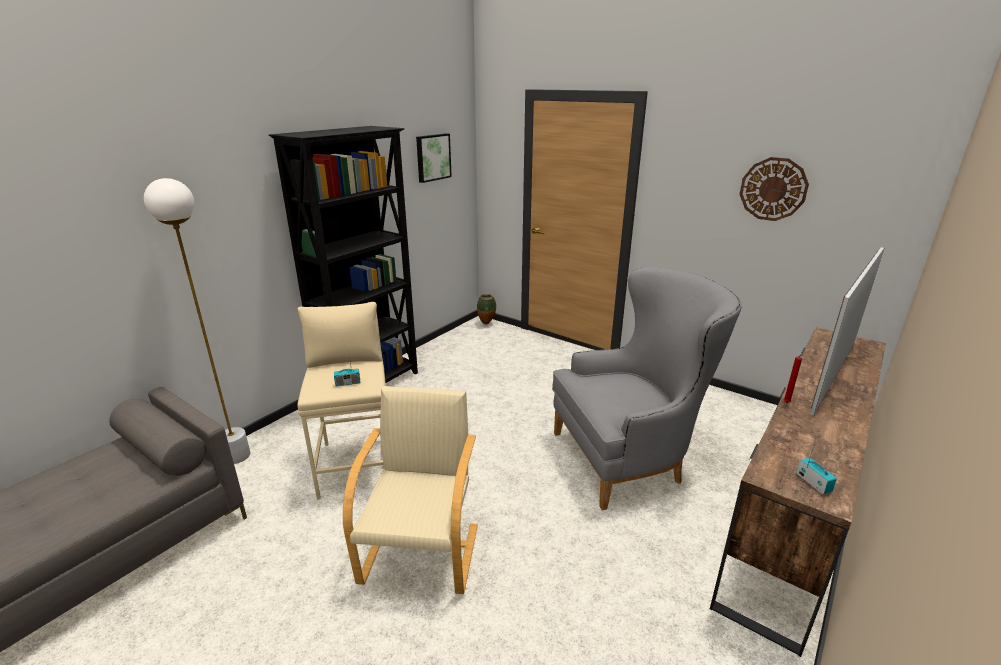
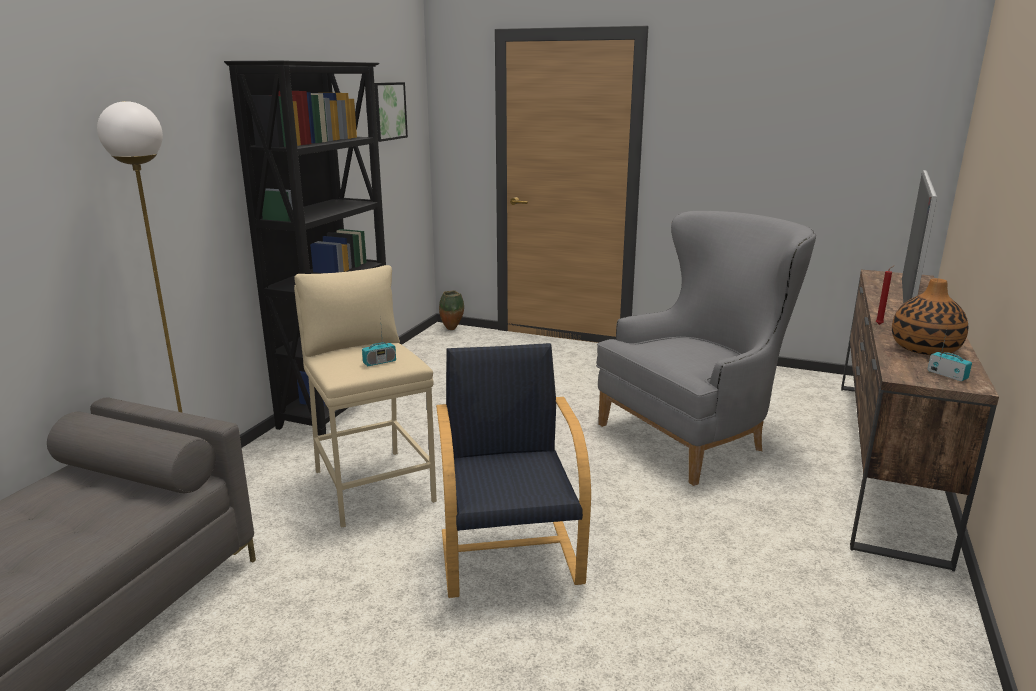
camera: 15 degrees left, 5 degrees down
beige armchair [343,386,478,594] -> black armchair [436,343,591,598]
wall clock [740,157,809,221] -> none
none -> vase [892,278,968,355]

